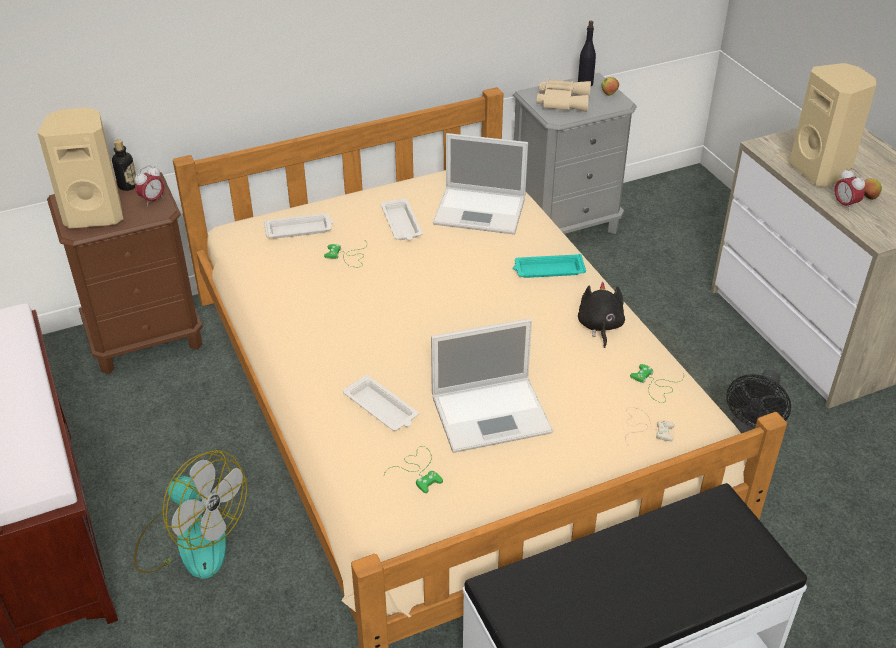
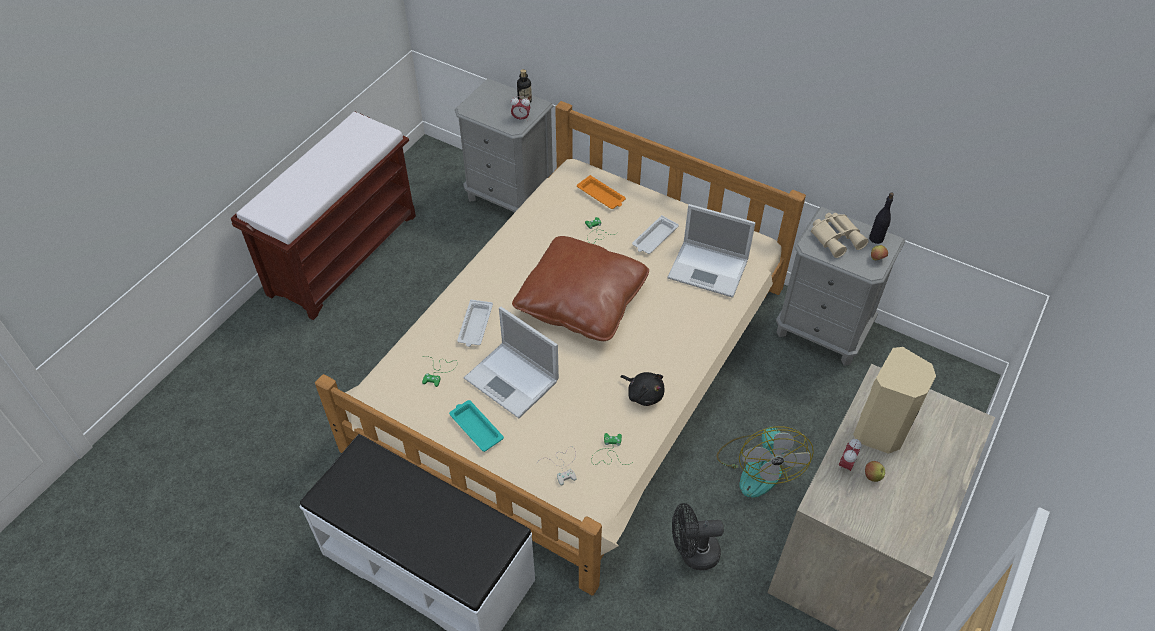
camera: 55 degrees right, 10 degrees up
beige speaker [38,108,123,229] -> none
brown nightstand [47,172,203,374] -> grey nightstand [455,78,553,212]
fan [134,450,247,579] -> fan moved to [716,427,814,498]
white tray [264,213,334,239] -> orange tray [577,175,626,209]
laptop [433,133,528,235] -> laptop turned 45 degrees counterclockwise [668,204,756,298]
turquoise tray [513,254,586,278] -> turquoise tray moved to [449,400,504,452]
black plush toy [578,282,625,348] -> black plush toy turned 75 degrees clockwise [620,372,665,406]
none -> brown pillow [512,236,649,341]

